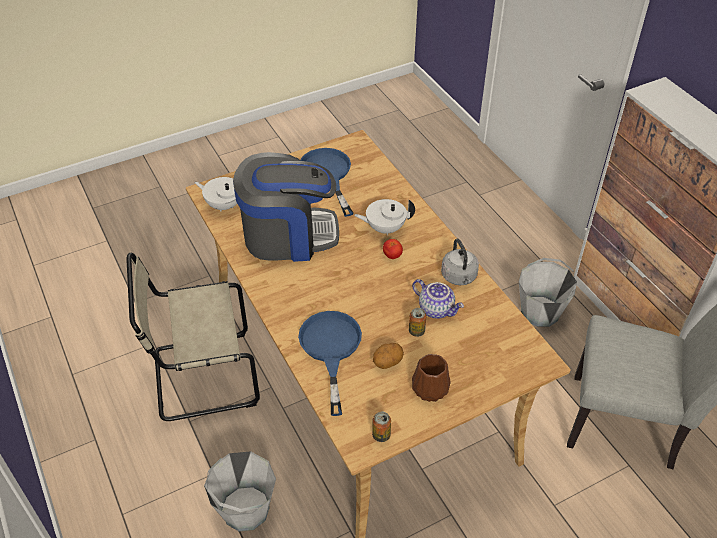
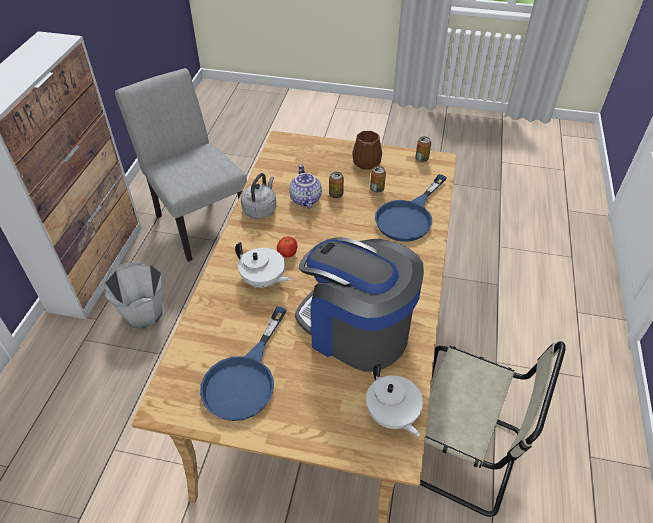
camera: 140 degrees left, 0 degrees up
grey bucket [204,451,276,531] -> none
potato [373,343,404,369] -> can [370,166,386,193]

